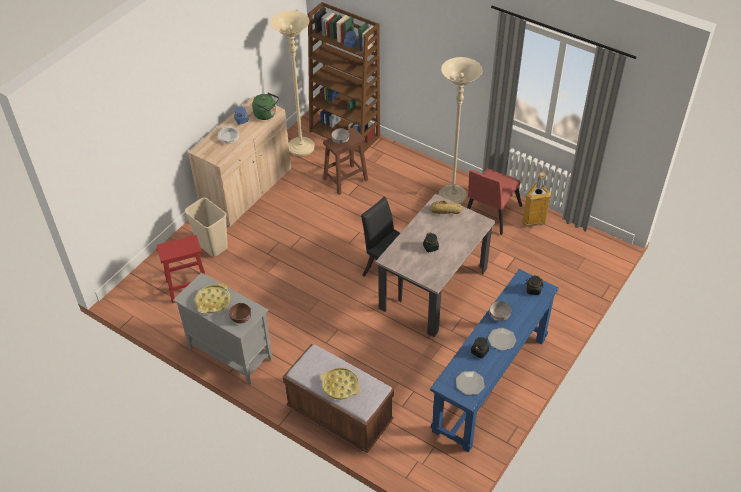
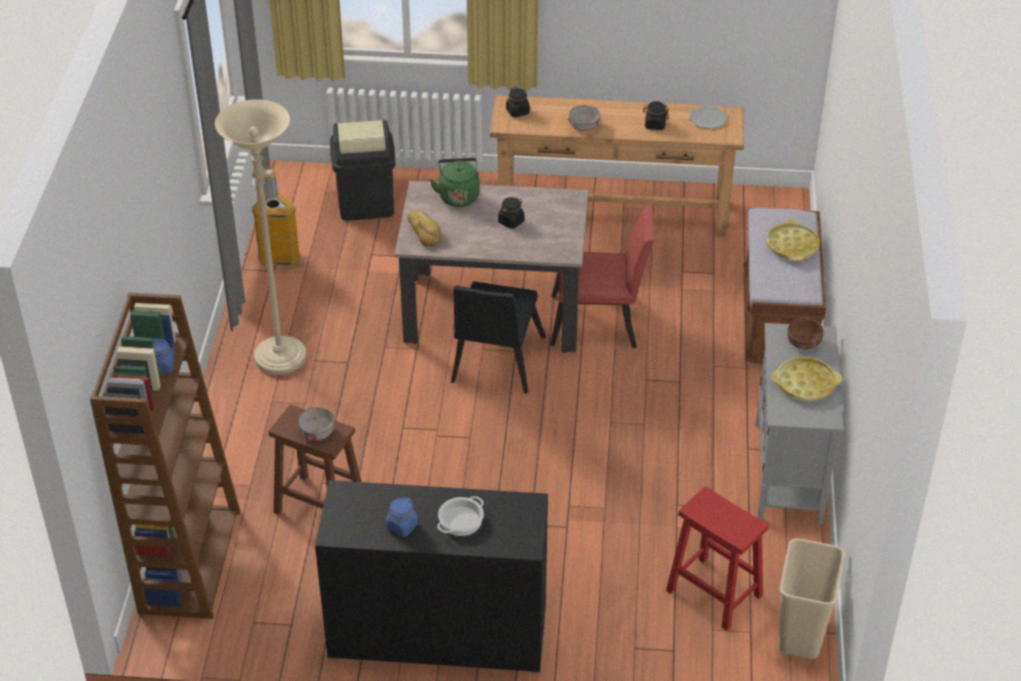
camera: 120 degrees left, 5 degrees down
beige trash can [185,198,228,257] -> beige trash can moved to [778,538,844,659]
beige cabinet [188,96,291,227] -> black cabinet [315,480,548,673]
green kettle [252,92,279,120] -> green kettle moved to [429,158,480,207]
beige floor lamp [271,11,315,156] -> none
blue console table [430,269,559,453] -> brown console table [490,95,744,237]
red chair [467,168,522,235] -> red chair moved to [550,203,654,348]
plate [488,328,517,351] -> none
none -> black trash can [330,120,395,220]

